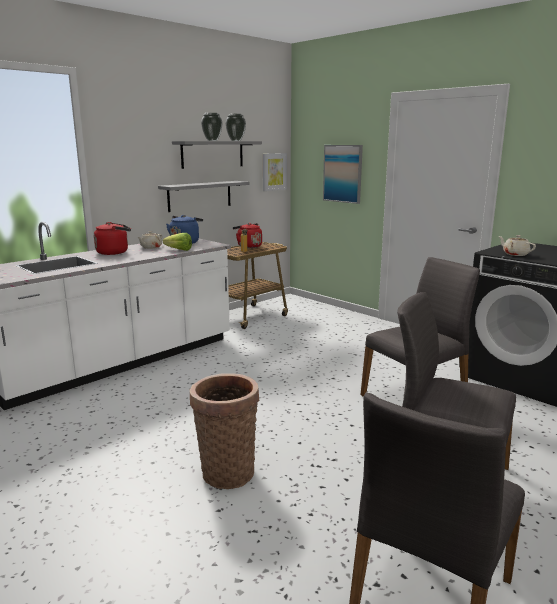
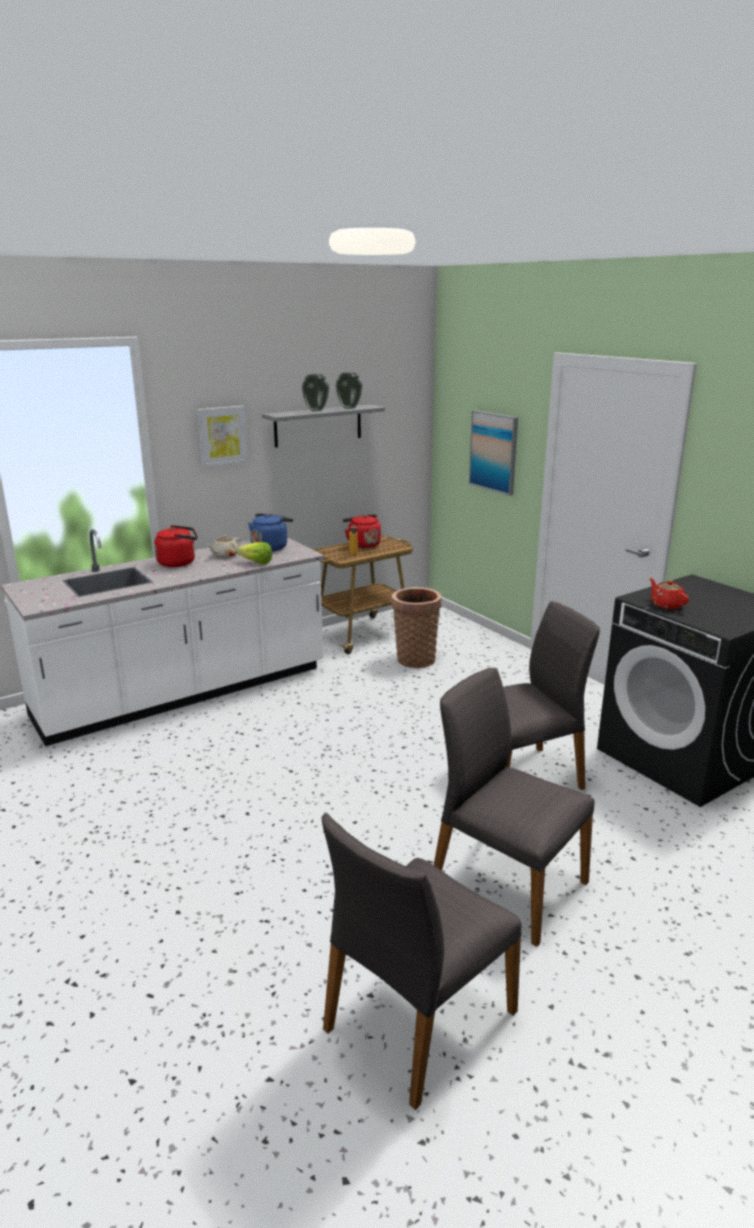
camera: 10 degrees right, 5 degrees up
grey shelf [158,181,250,212] -> none
basket [190,373,259,489] -> basket moved to [392,587,442,668]
picture [263,153,287,191] -> picture moved to [197,406,248,467]
beige teapot [498,235,536,256] -> red teapot [649,578,689,609]

